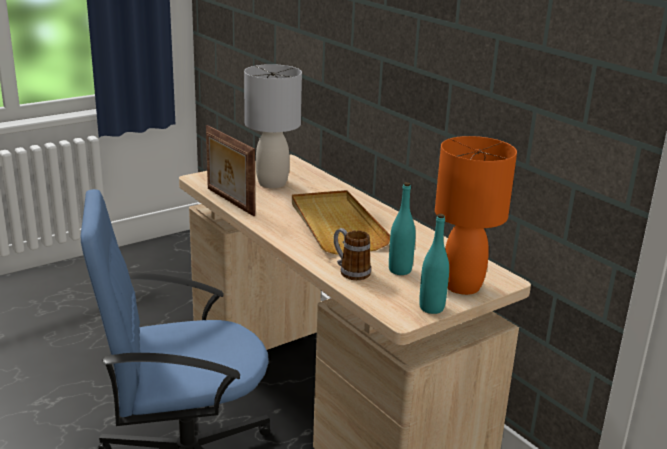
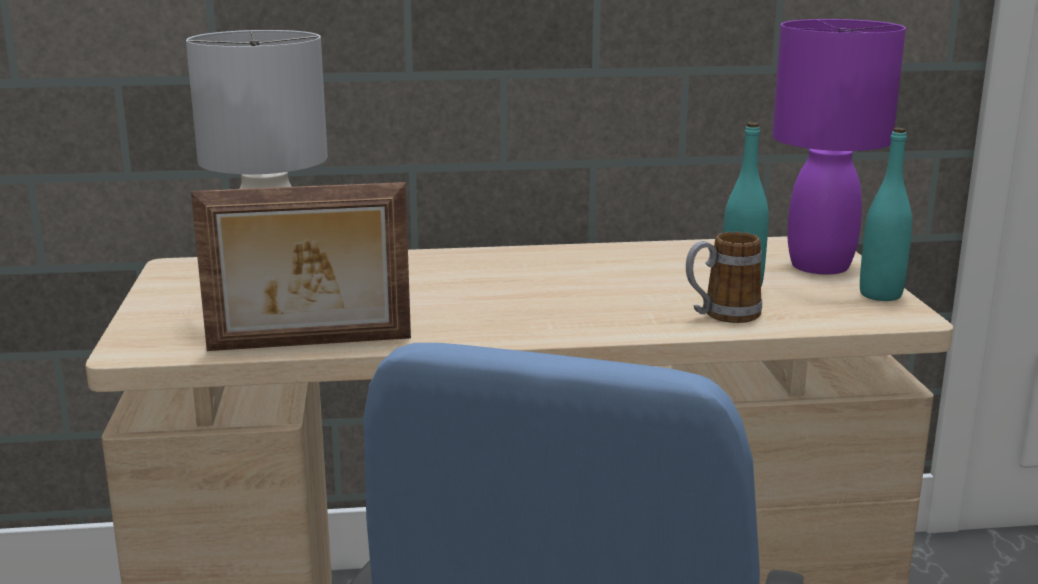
camera: 60 degrees left, 5 degrees down
beige tray [292,190,390,255] -> none
orange table lamp [435,136,517,295] -> purple table lamp [772,19,906,275]

